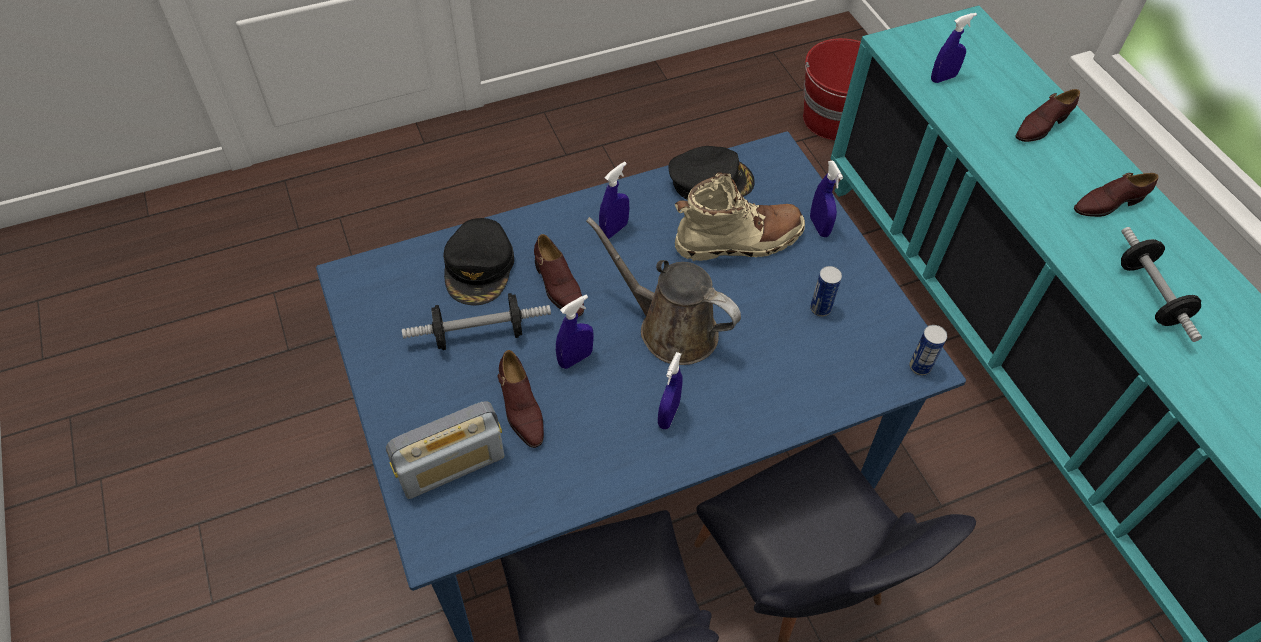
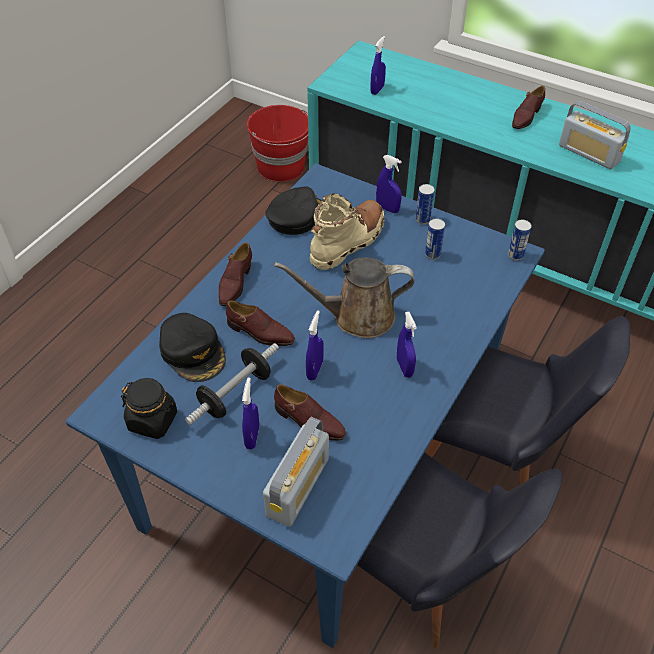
camera: 35 degrees left, 5 degrees down
blue spray bottle [599,162,629,239] -> blue spray bottle moved to [242,378,259,450]
brown shoe [1016,89,1080,142] -> brown shoe moved to [219,242,252,306]
dumbbell [1121,227,1202,342] -> radio [559,101,631,169]
none -> black jar [121,378,177,439]
none -> can [416,184,435,225]

